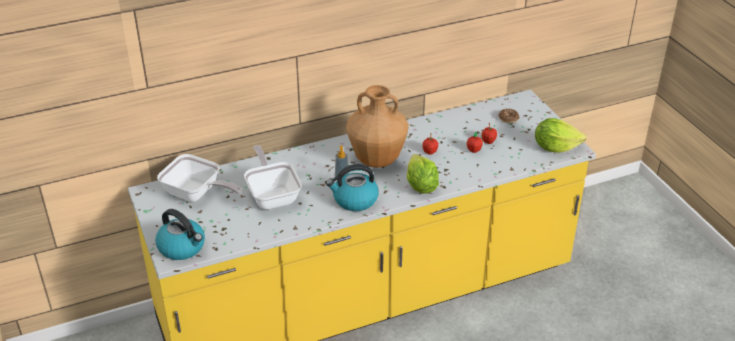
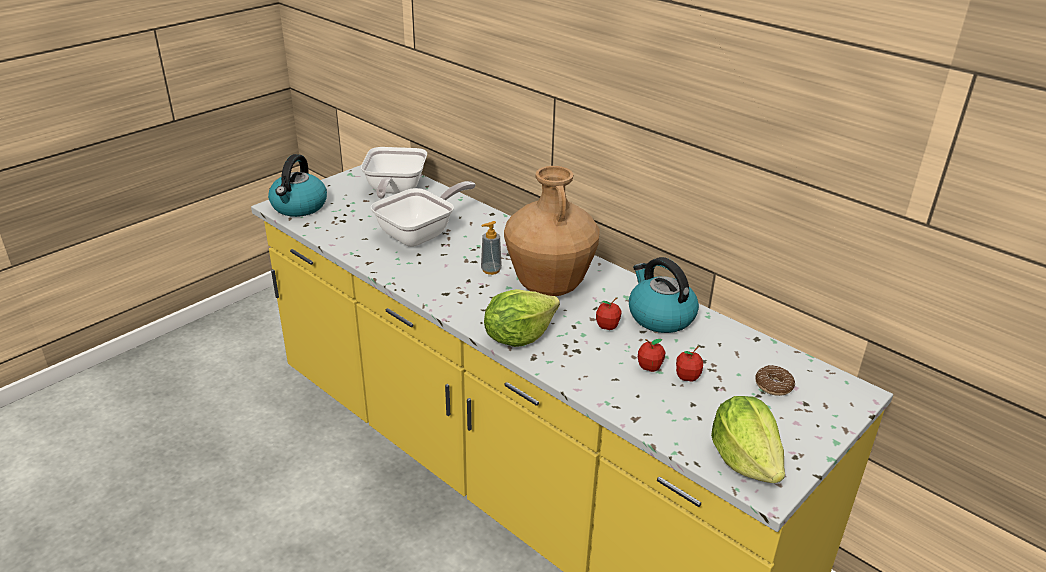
camera: 65 degrees right, 5 degrees down
kettle [326,164,379,211] -> kettle moved to [629,257,699,333]

